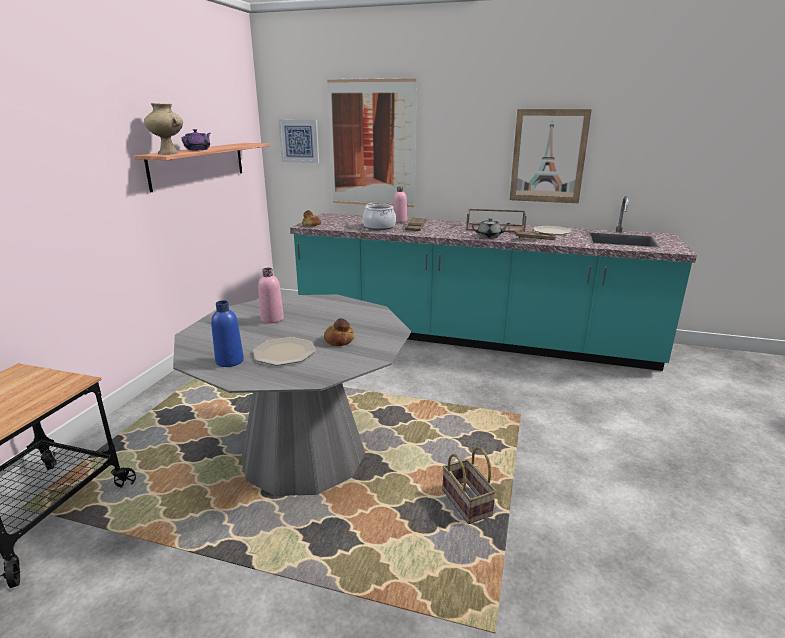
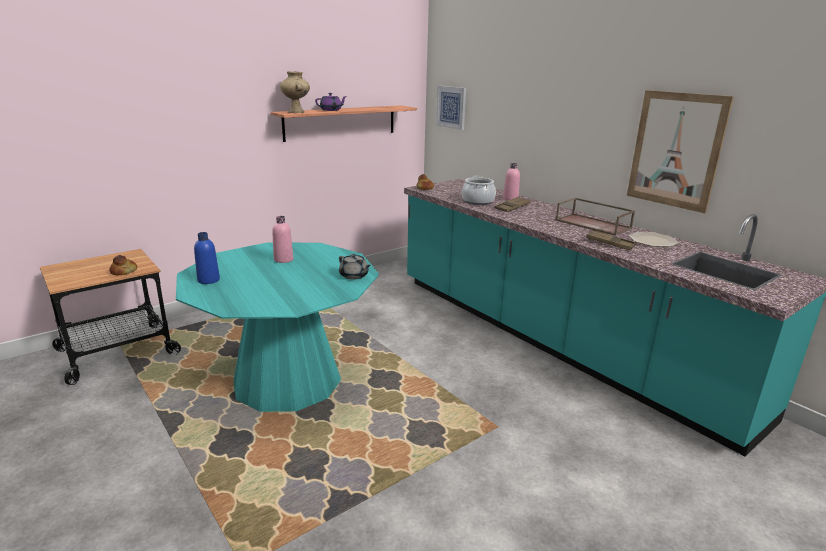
camera: 35 degrees right, 0 degrees up
grey dining table [173,295,411,496] -> turquoise dining table [176,243,379,412]
plate [253,337,316,365] -> none
bread [324,318,355,346] -> bread moved to [109,255,137,275]
picture [327,78,417,207] -> none
basket [442,447,496,524] -> none
grey teapot [472,218,510,238] -> grey teapot moved to [339,254,371,280]

